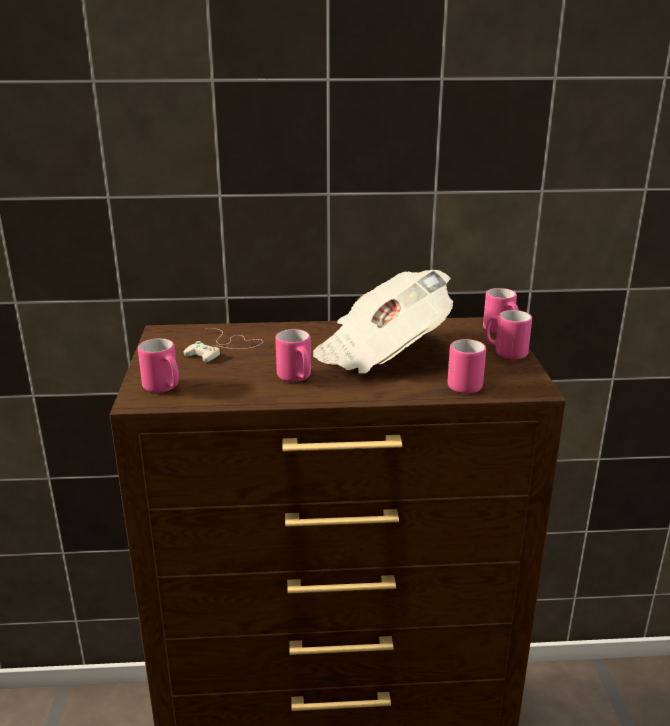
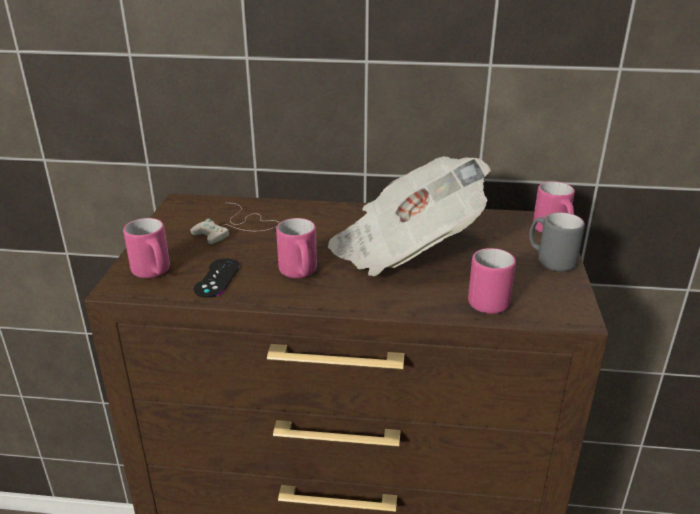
camera: 10 degrees right, 5 degrees up
pink mug [486,310,532,359] -> grey mug [529,212,585,271]
none -> black game controller [194,259,240,298]

